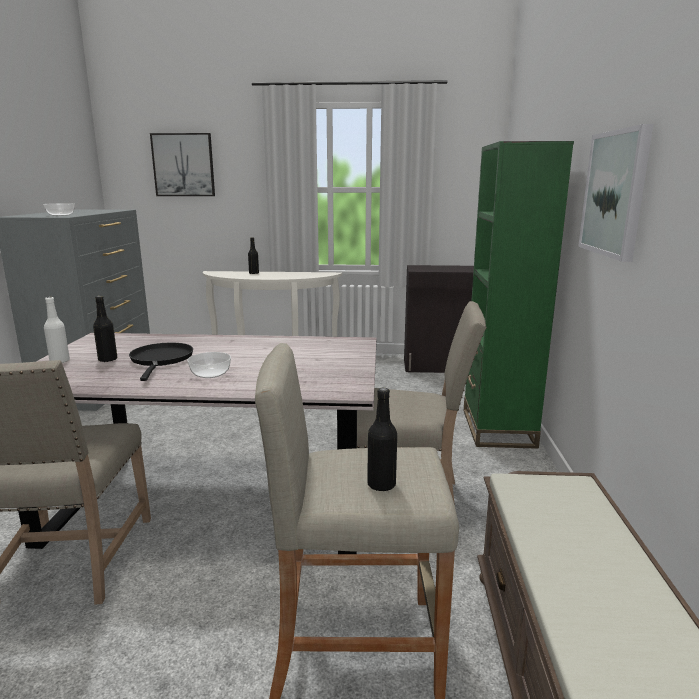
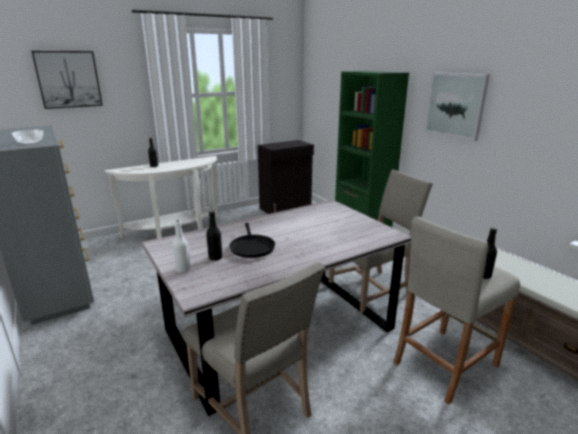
camera: 35 degrees left, 5 degrees up
black frying pan [129,343,193,381] -> black frying pan turned 150 degrees counterclockwise [229,223,275,258]
bowl [187,352,231,378] -> none

